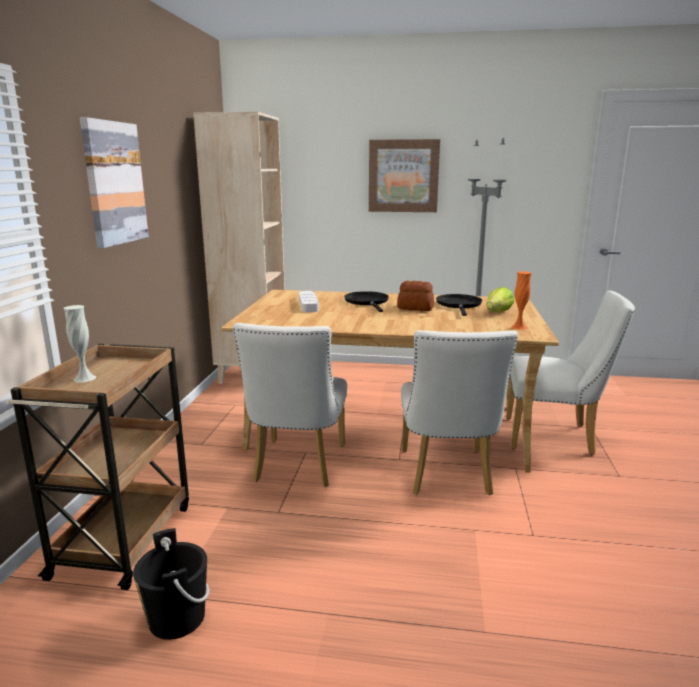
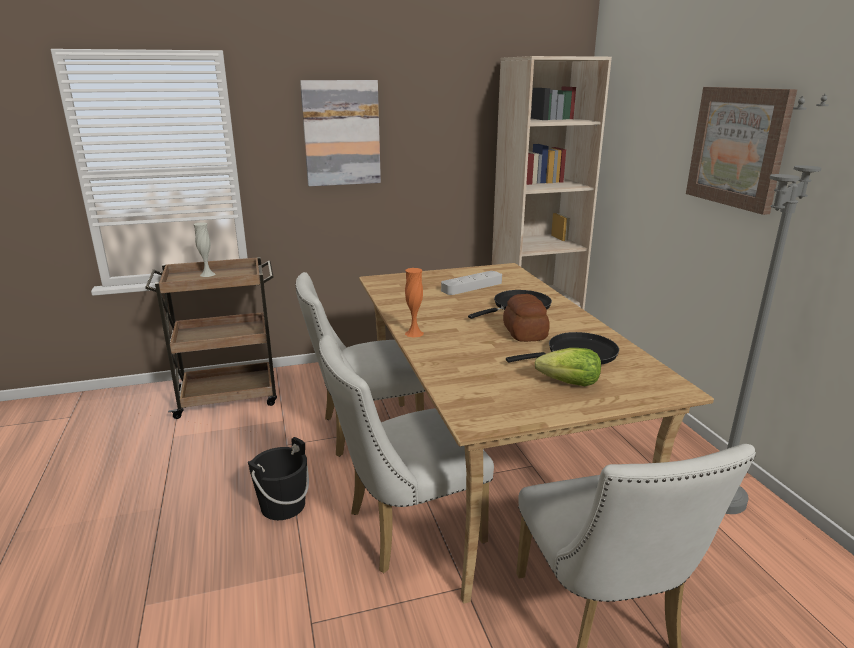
camera: 65 degrees right, 5 degrees up
black bucket [133,528,210,640] -> black bucket moved to [248,437,309,520]
orange vase [511,271,532,330] -> orange vase moved to [405,268,424,338]

